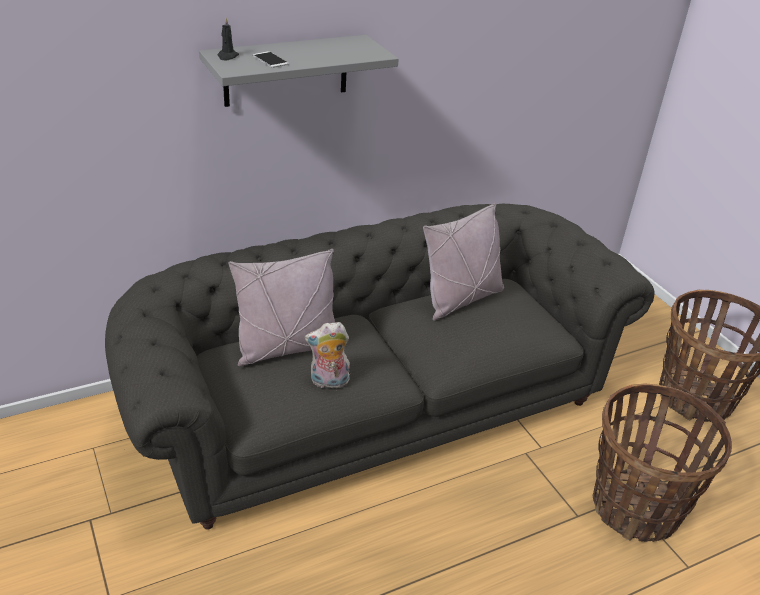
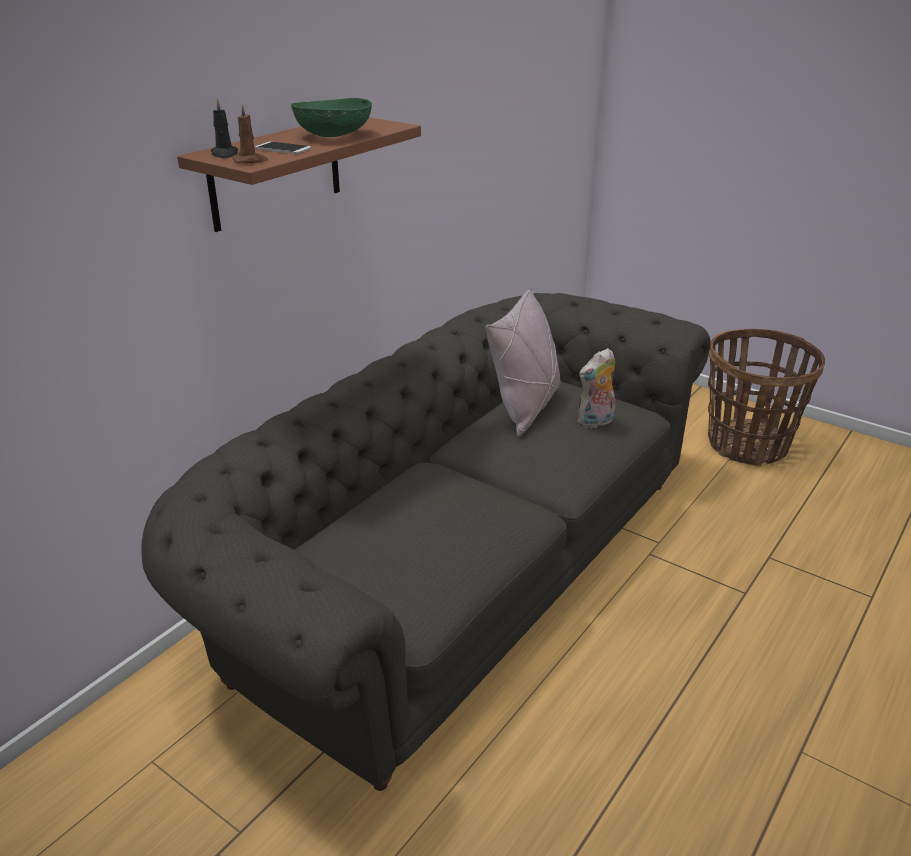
camera: 25 degrees left, 5 degrees down
grey shelf [199,35,399,107] -> brown shelf [177,117,421,232]
purple pillow [229,249,335,366] -> none
plush toy [305,322,350,388] -> plush toy moved to [578,348,615,428]
basket [593,383,732,542] -> none
none -> brown candle [233,103,268,163]
none -> green bowl [291,98,372,137]

